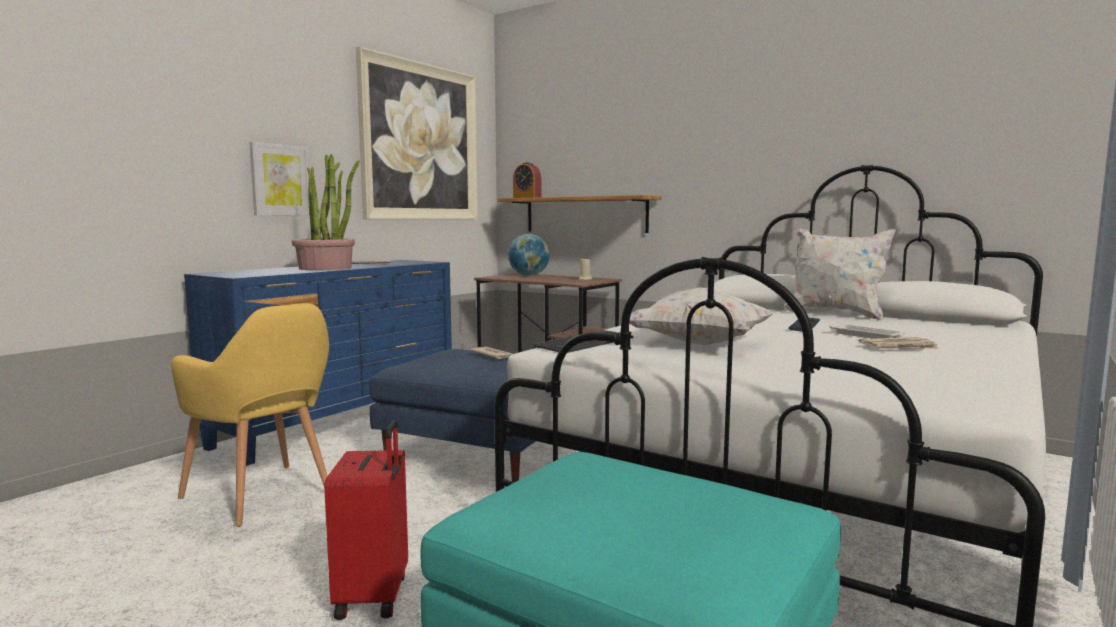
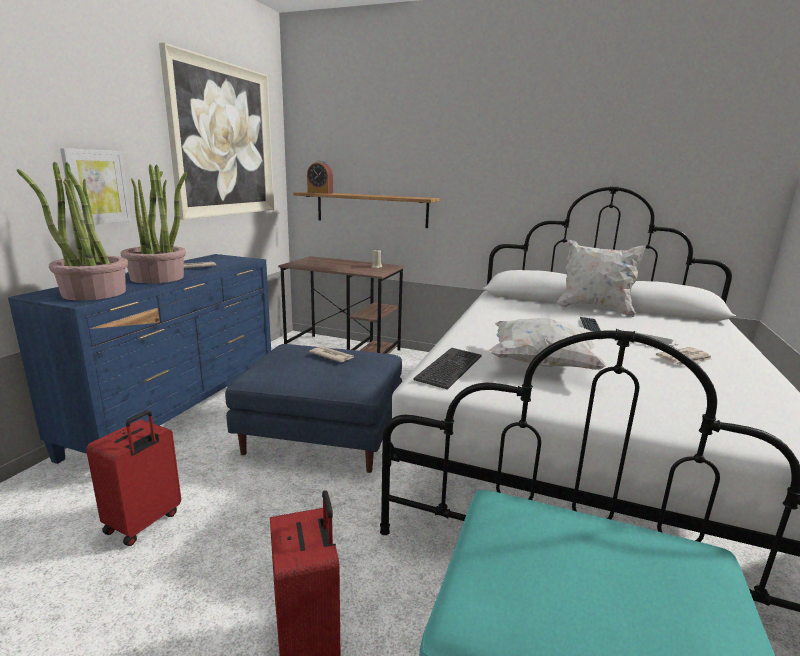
camera: 15 degrees left, 10 degrees up
yellow armchair [171,303,329,527] -> red suitcase [86,410,181,546]
globe [508,234,550,276] -> none
none -> potted plant [17,162,128,300]

